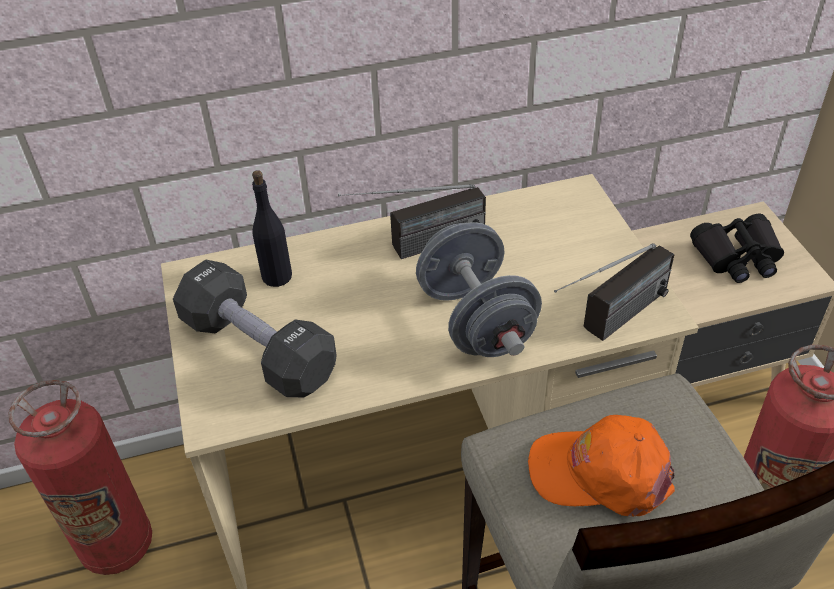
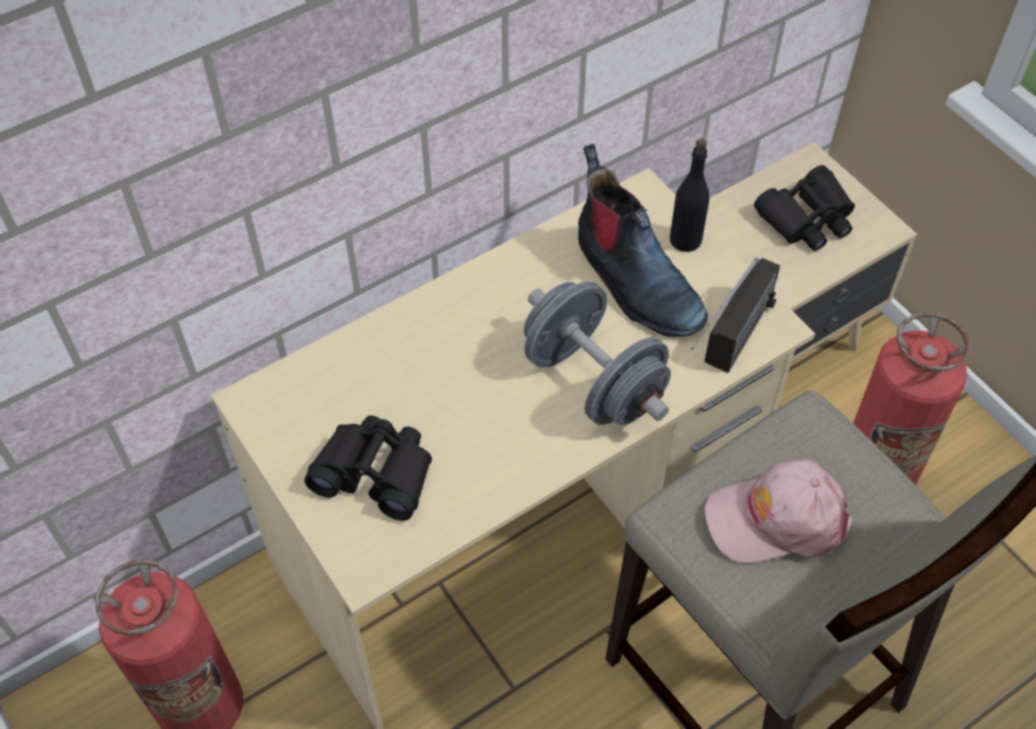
camera: 20 degrees left, 10 degrees up
black dumbbell [173,260,337,397] -> black binoculars [304,416,432,521]
black bottle [252,170,292,287] -> black bottle moved to [670,138,709,252]
radio [338,184,486,259] -> none
orange cap [528,415,675,516] -> pink cap [704,459,853,563]
none -> boot [578,144,708,337]

